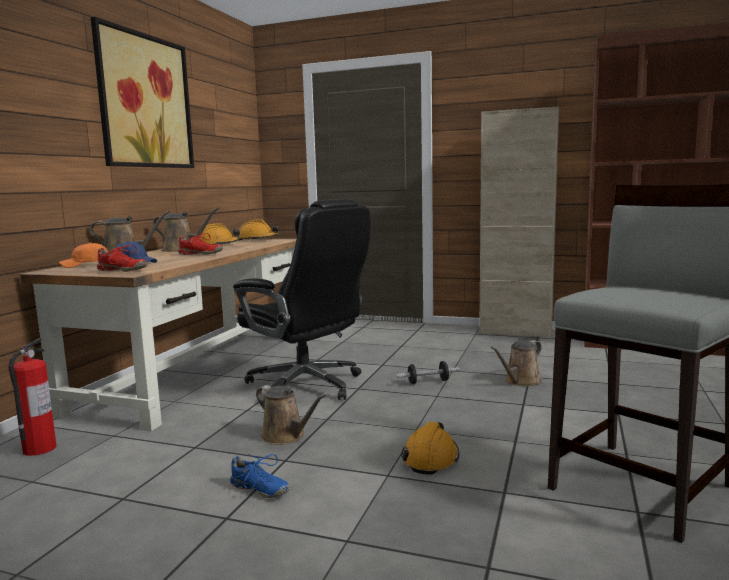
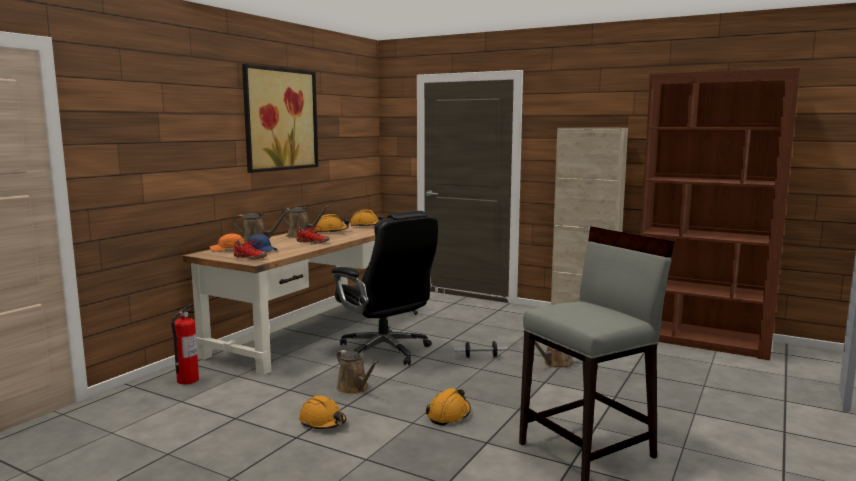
camera: 10 degrees right, 0 degrees up
blue shoe [230,454,289,498] -> orange hard hat [299,396,346,429]

